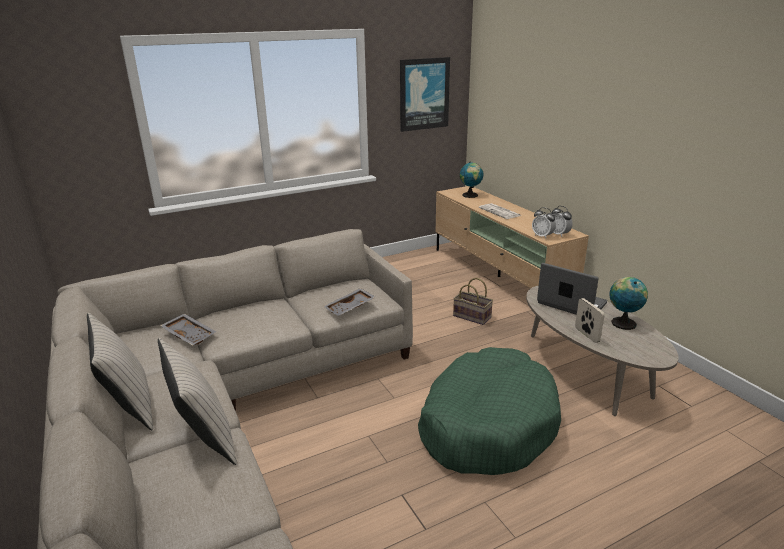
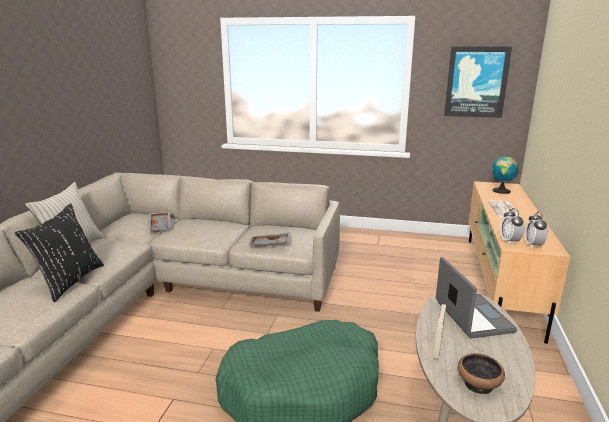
camera: 40 degrees right, 5 degrees down
beige pillow [158,338,237,465] -> black pillow [15,203,104,302]
basket [453,278,493,325] -> none
globe [610,277,648,330] -> none
none -> bowl [458,353,505,394]

